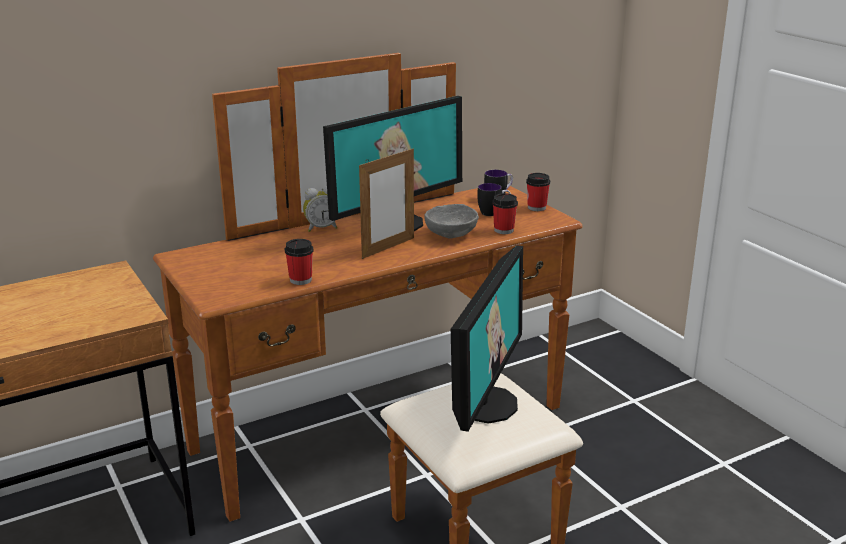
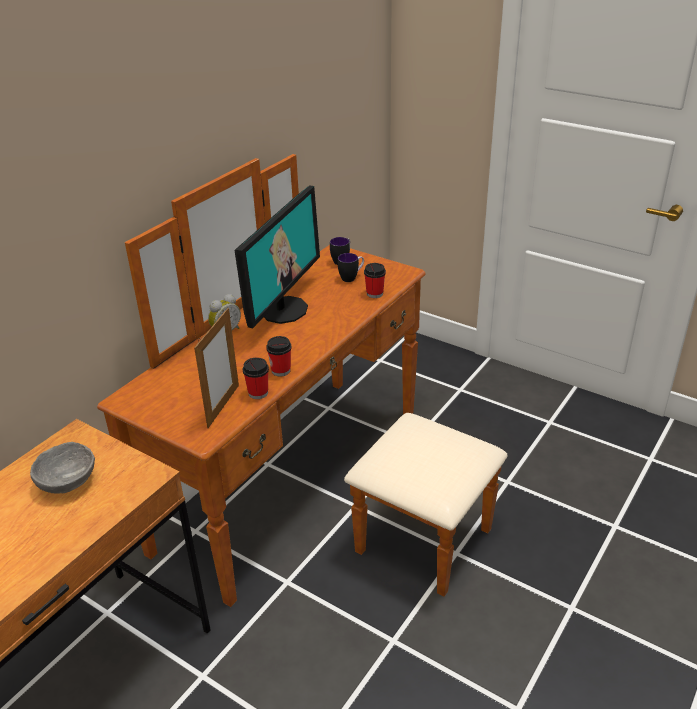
camera: 25 degrees left, 10 degrees up
picture frame [359,147,414,259] -> picture frame moved to [194,308,239,428]
grey bowl [424,204,479,238] -> grey bowl moved to [30,442,95,494]
monitor [451,245,523,432] -> none
cup [526,173,550,211] -> cup moved to [266,336,292,377]

